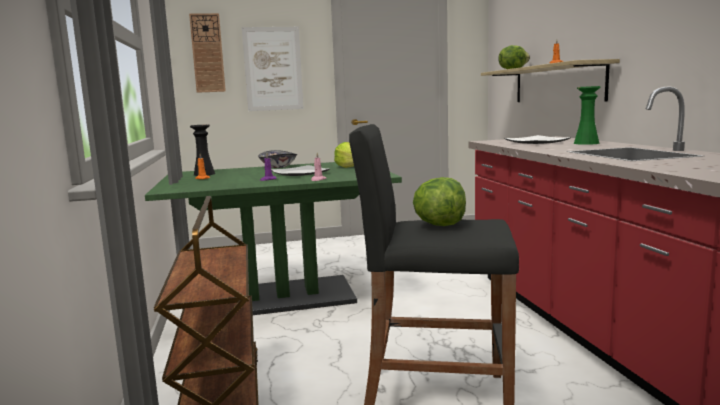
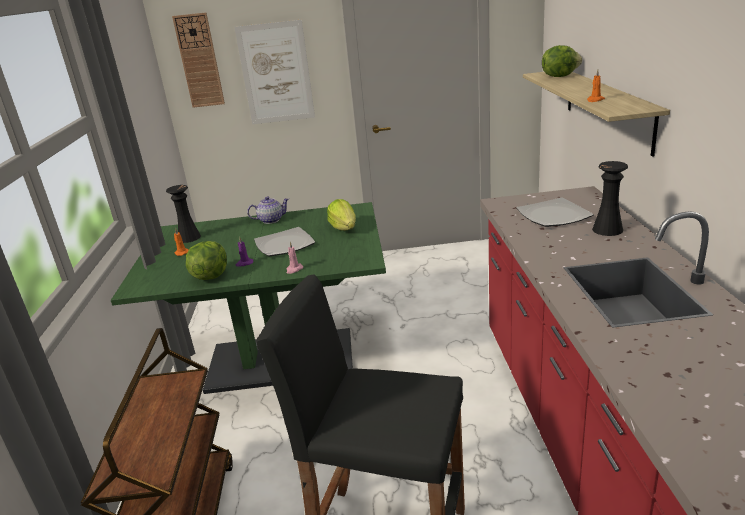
camera: 10 degrees right, 15 degrees up
bowl [258,150,297,168] -> teapot [247,196,289,224]
lettuce [413,177,466,226] -> lettuce moved to [186,241,227,280]
green vase [574,86,601,145] -> black vase [592,161,628,236]

